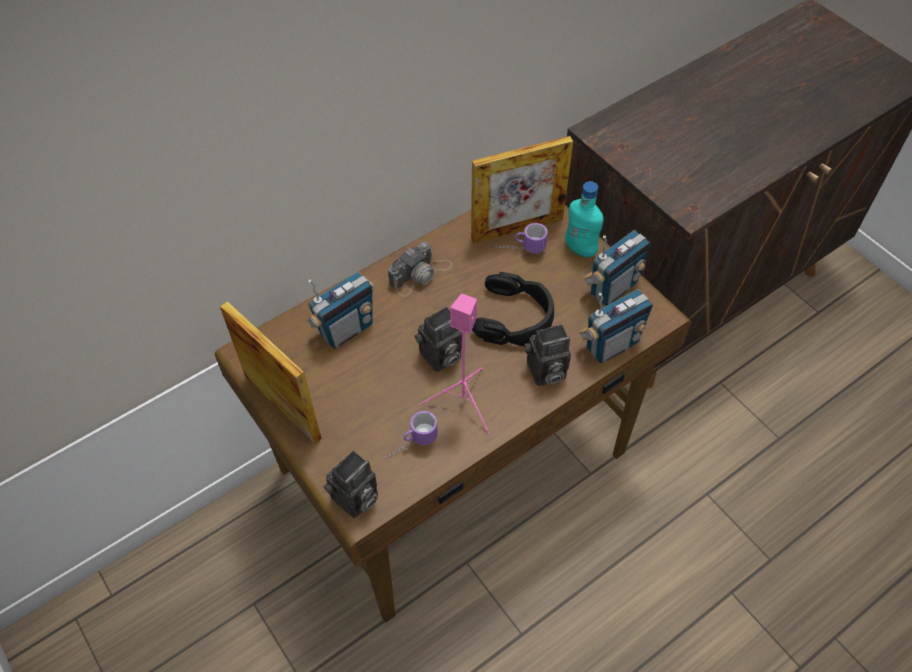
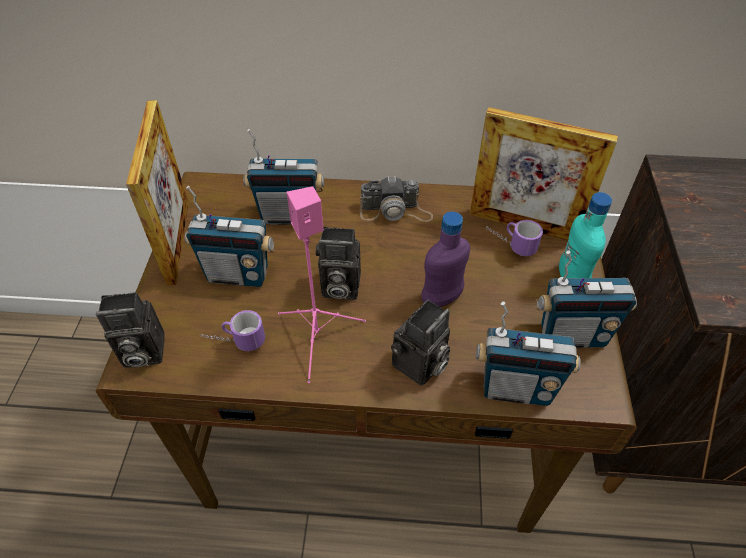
camera: 40 degrees right, 5 degrees down
black headphones [472,272,554,346] -> purple bottle [421,211,470,307]
camera [524,324,571,386] -> camera turned 75 degrees counterclockwise [391,300,450,386]
none -> radio [185,186,275,287]

